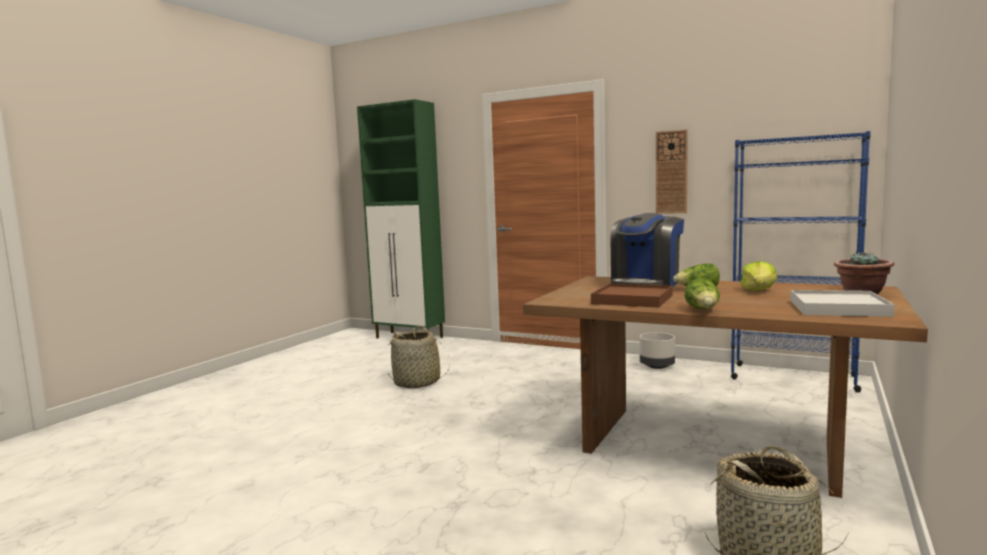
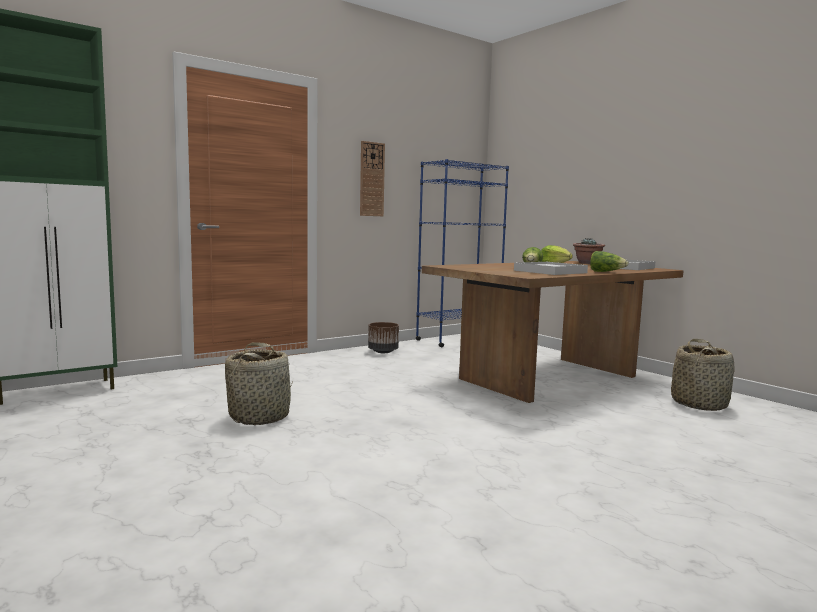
camera: 65 degrees left, 0 degrees up
brown tray [591,283,673,308] -> white tray [514,262,588,275]
coffee machine [610,213,684,287] -> none
grey planter [640,332,675,369] -> brown planter [368,322,399,353]

